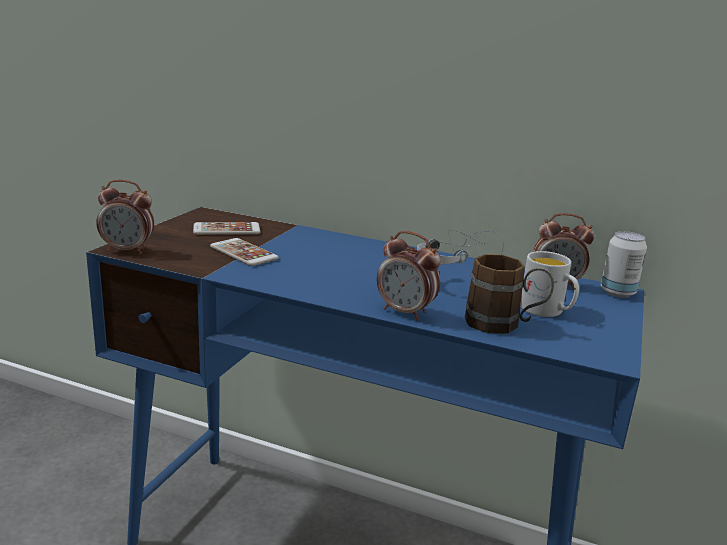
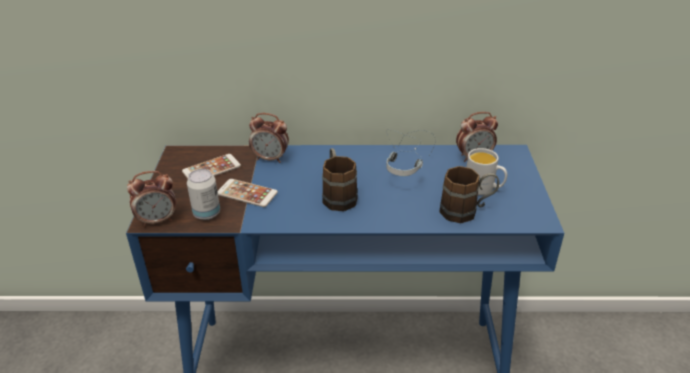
camera: 20 degrees left, 15 degrees up
alarm clock [377,231,441,320] -> alarm clock moved to [249,113,289,163]
can [601,231,647,298] -> can moved to [187,169,220,220]
none -> brown mug [322,148,358,211]

